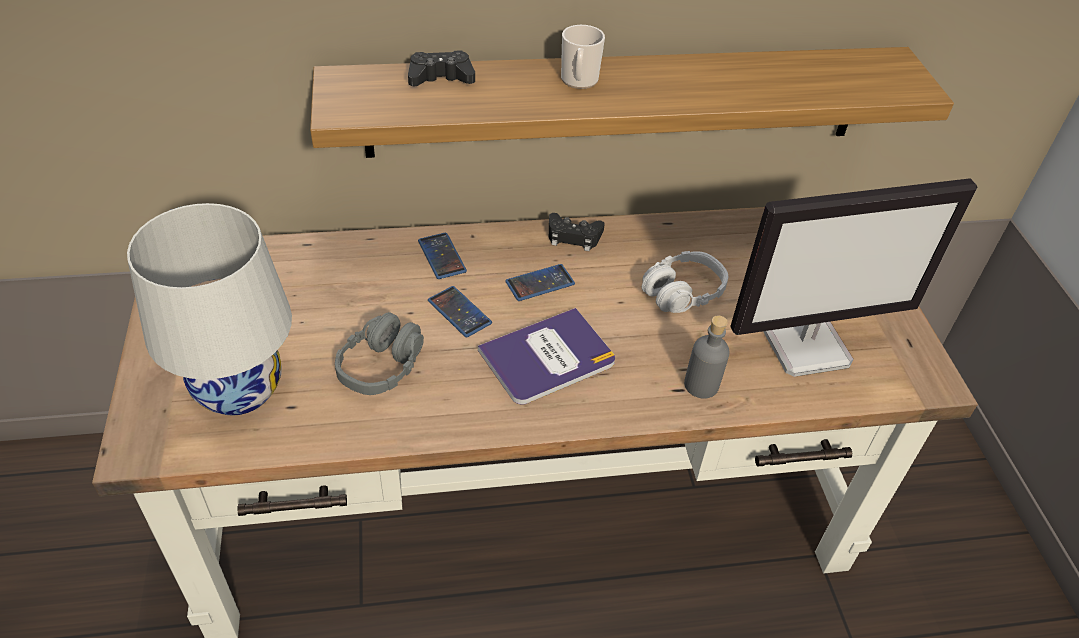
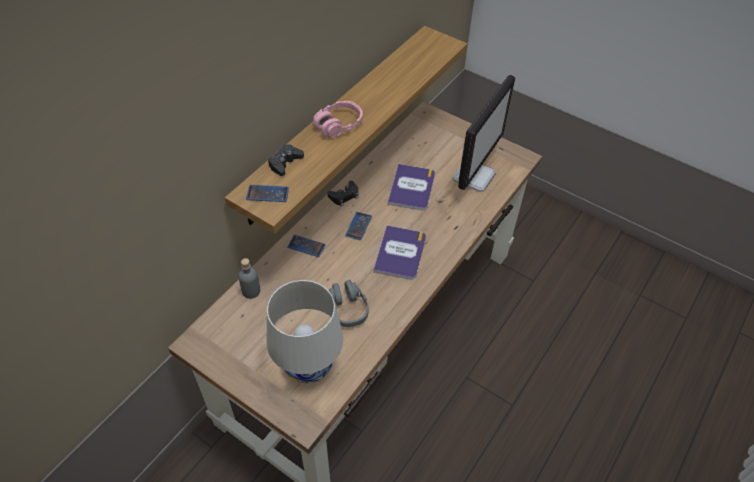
camera: 45 degrees left, 5 degrees up
phone [428,286,492,337] -> phone moved to [246,185,289,202]
mug [561,25,605,89] -> pink headphones [313,101,363,138]
grey headphones [641,251,728,313] -> book [388,164,435,210]
grey bottle [684,315,730,399] -> grey bottle moved to [238,258,260,299]

